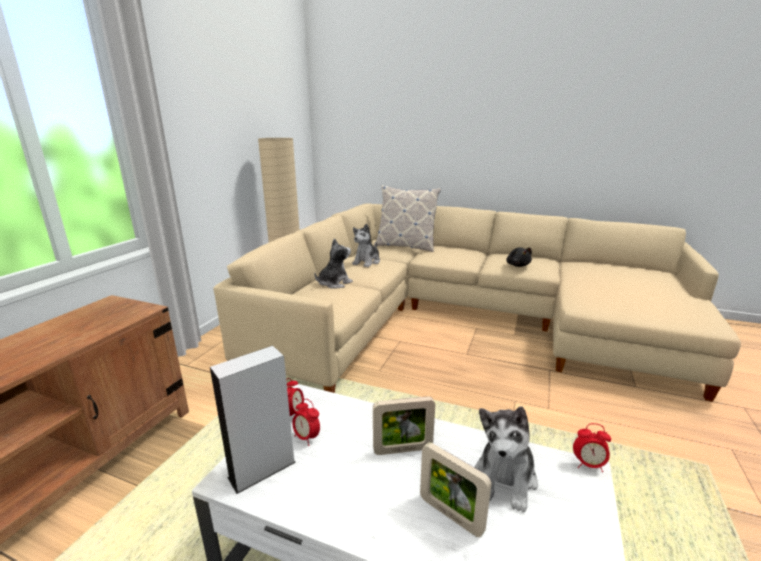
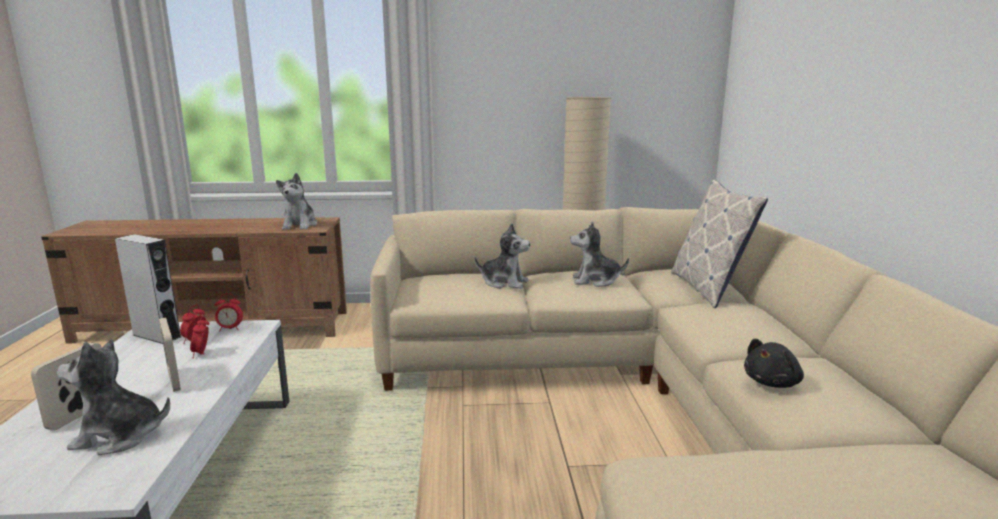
camera: 65 degrees right, 5 degrees down
alarm clock [573,423,611,472] -> alarm clock moved to [190,316,209,358]
none -> plush toy [276,173,317,230]

